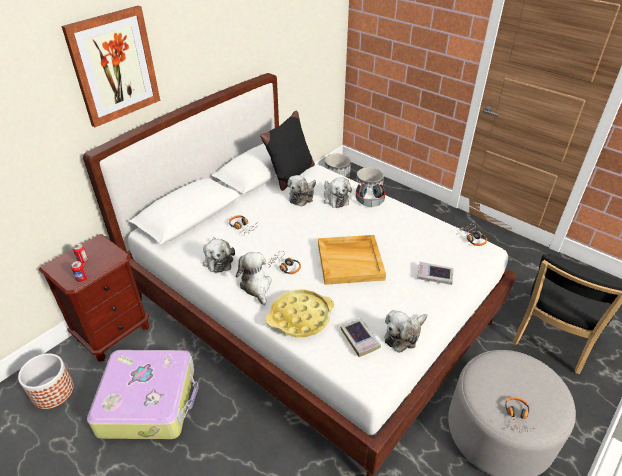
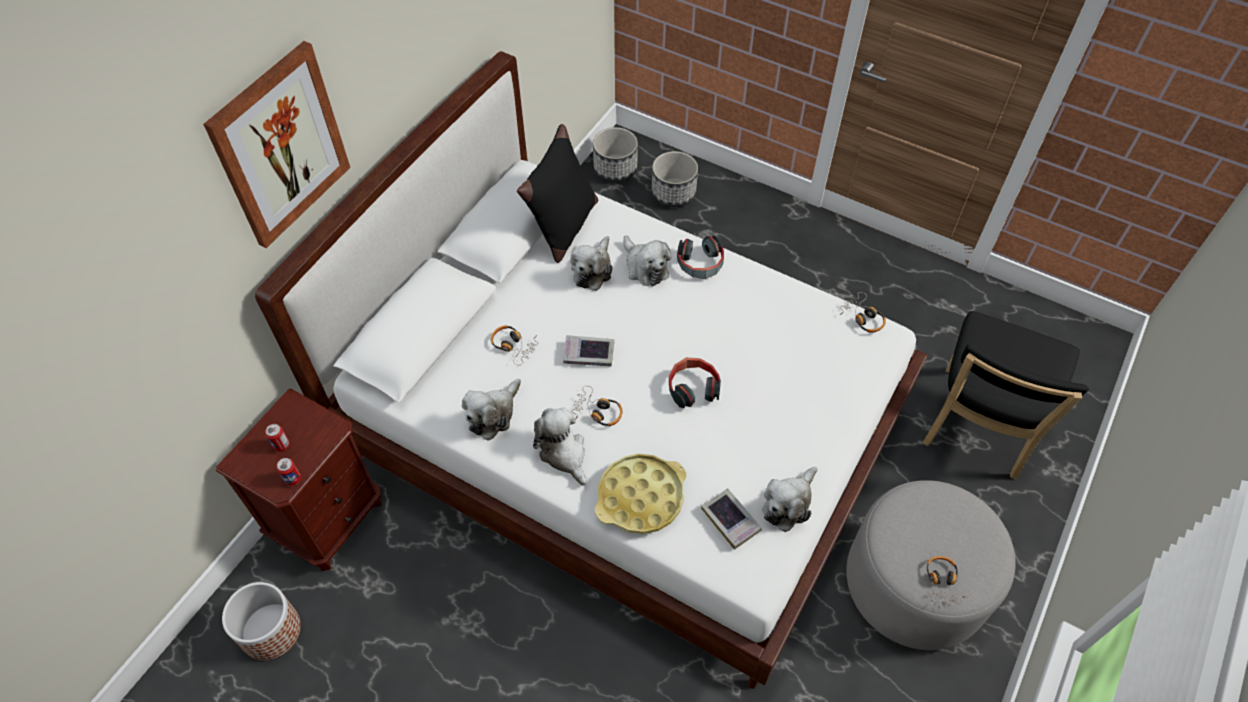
camera: 10 degrees left, 15 degrees up
suitcase [87,350,199,439] -> none
plush toy [203,237,235,273] -> plush toy turned 60 degrees clockwise [462,379,521,441]
beige tray [318,235,386,285] -> headphones [669,357,721,408]
book [417,262,454,285] -> book moved to [563,335,614,366]

